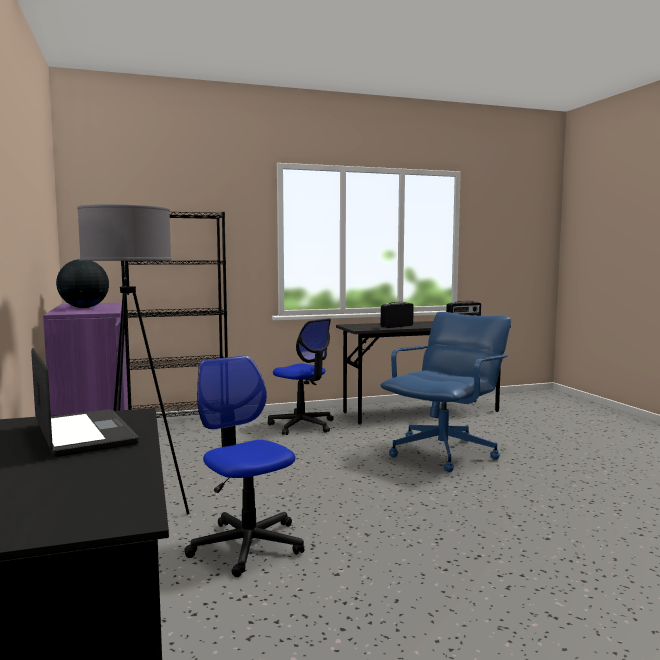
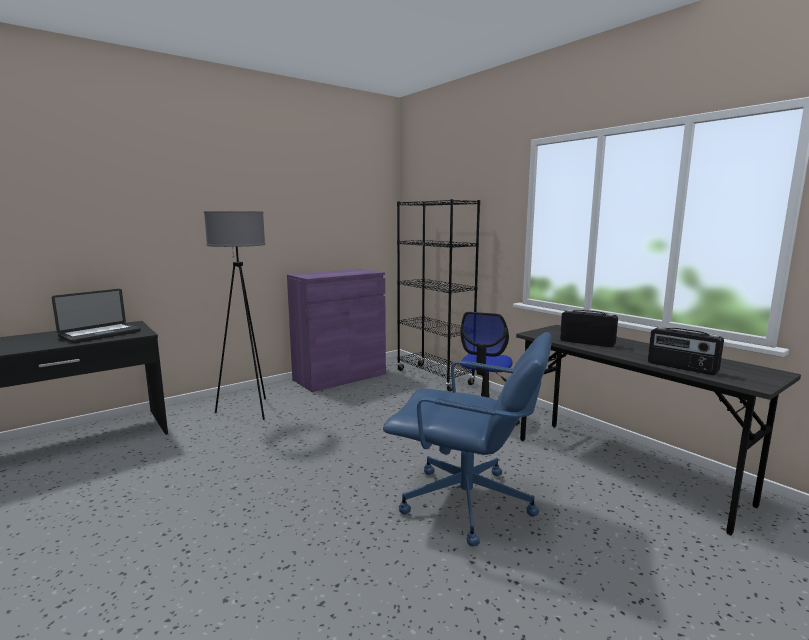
camera: 70 degrees right, 5 degrees up
globe [56,259,109,308] -> none
office chair [184,356,305,577] -> none

